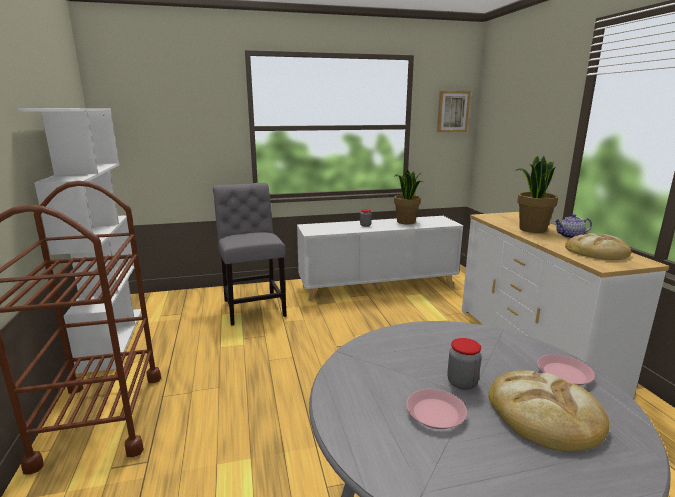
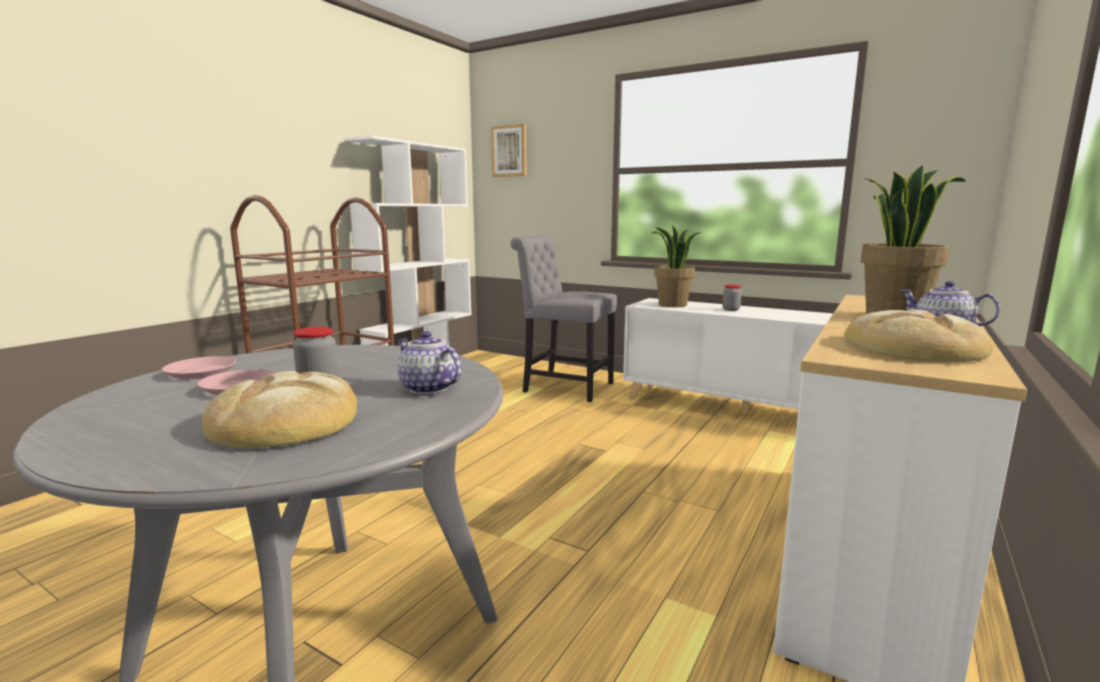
camera: 45 degrees right, 5 degrees down
grey chair [213,183,287,326] -> grey chair turned 90 degrees counterclockwise [510,235,617,403]
potted plant [394,170,423,224] -> potted plant moved to [650,225,701,307]
picture [437,91,471,132] -> picture moved to [491,124,527,177]
pink plate [537,354,595,386] -> pink plate moved to [162,356,236,379]
none -> teapot [397,331,461,394]

